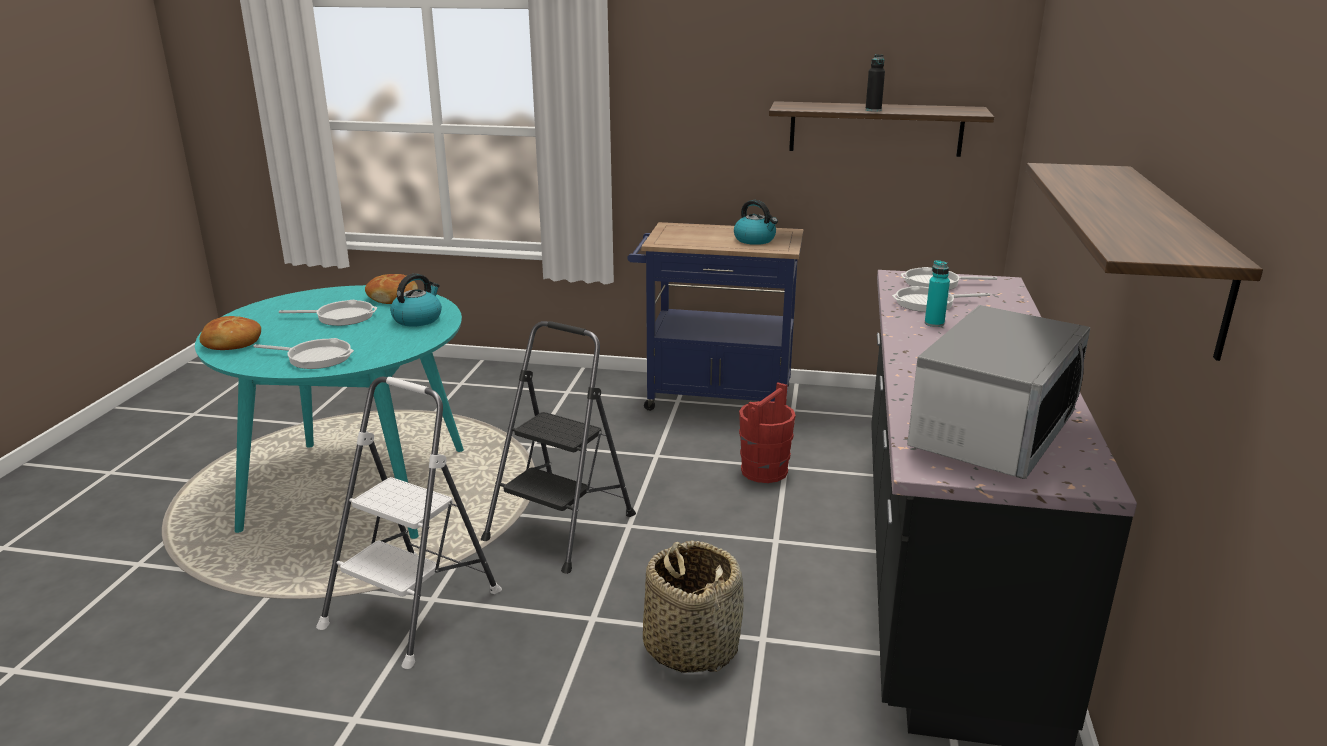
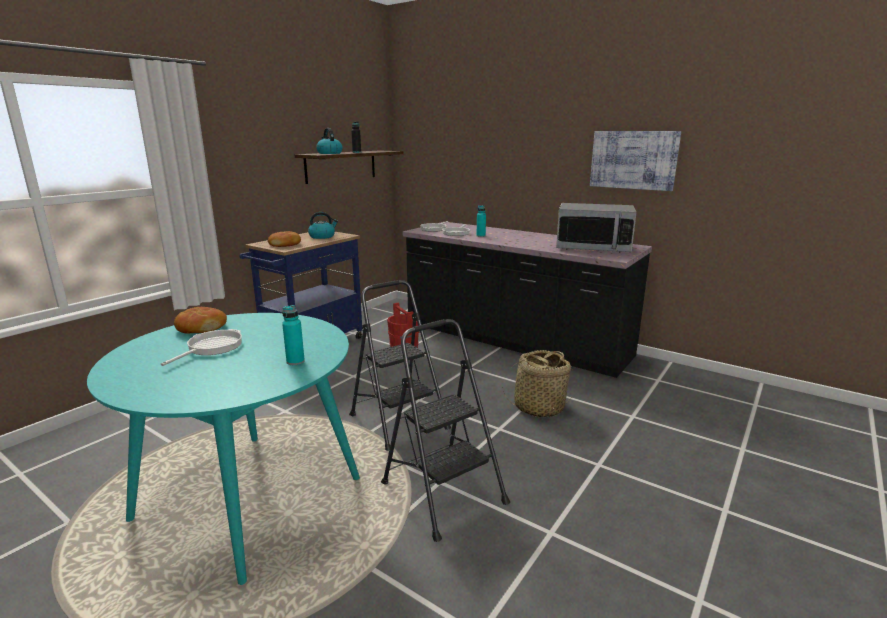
camera: 65 degrees left, 5 degrees down
bread [199,316,261,350] -> bread moved to [268,231,301,247]
frying pan [253,338,354,369] -> turquoise bottle [282,305,305,365]
white step ladder [316,377,502,669] -> black step ladder [381,319,510,542]
kettle [390,273,442,327] -> kettle moved to [316,128,342,154]
microwave [907,305,1090,479] -> microwave turned 135 degrees clockwise [556,203,637,252]
shelf [1026,163,1263,361] -> picture [590,131,681,191]

